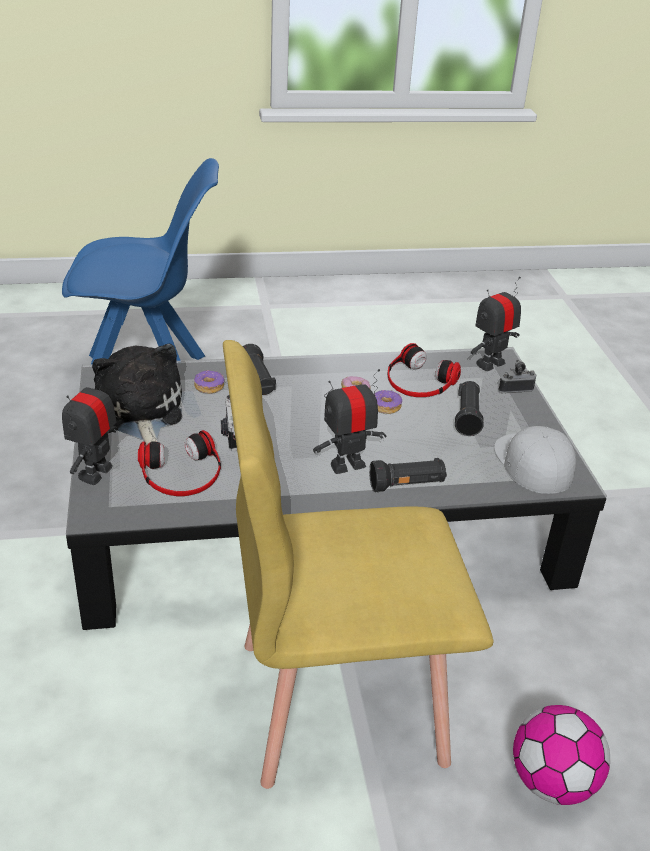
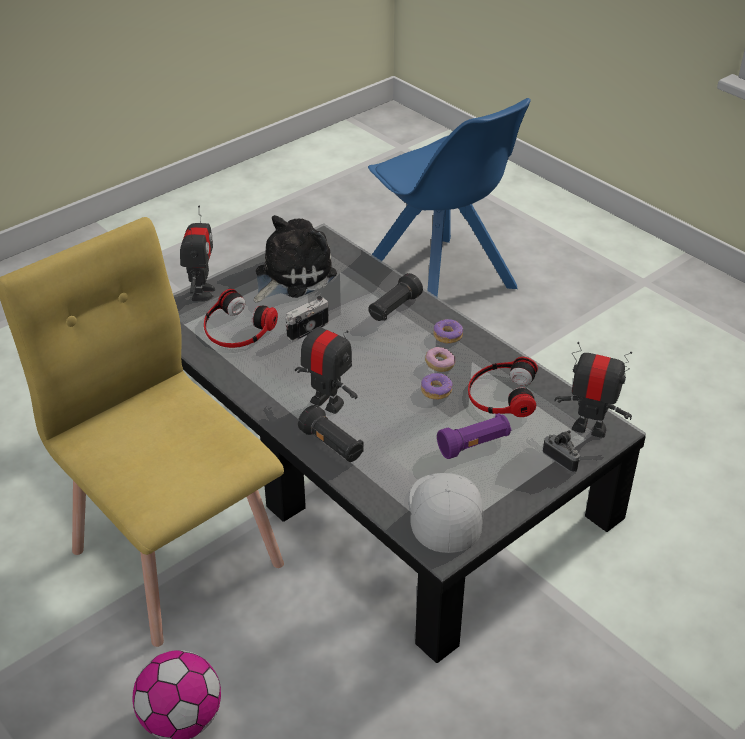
camera: 60 degrees right, 5 degrees up
toy robot [62,366,118,485] -> toy robot turned 105 degrees clockwise [180,206,215,301]
donut [194,370,224,394] -> donut moved to [433,319,463,344]
black flashlight [455,381,484,436] -> purple flashlight [437,413,511,459]
white cap [494,426,576,494] -> white cap turned 45 degrees counterclockwise [409,473,483,553]

